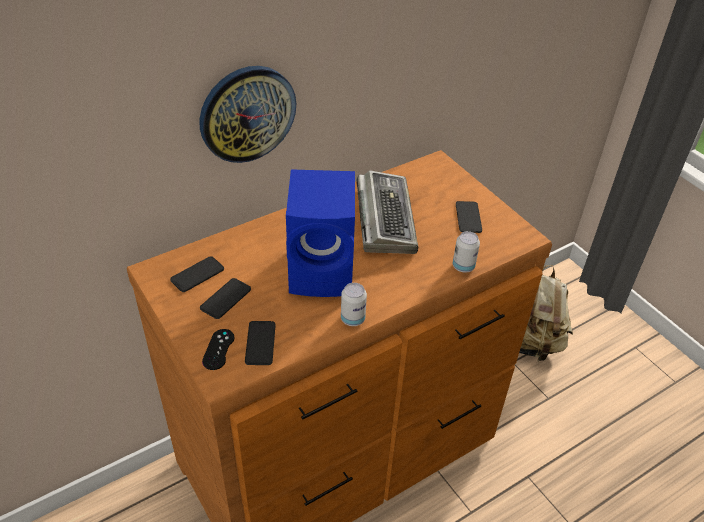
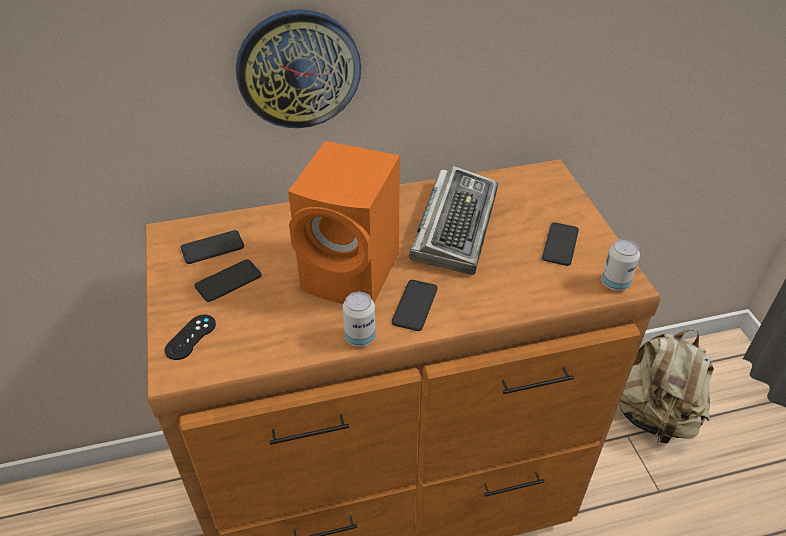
camera: 20 degrees right, 0 degrees up
phone [245,321,276,365] -> phone moved to [392,280,438,331]
blue speaker [286,169,355,297] -> orange speaker [288,141,400,304]
can [453,231,480,273] -> can moved to [601,239,640,291]

